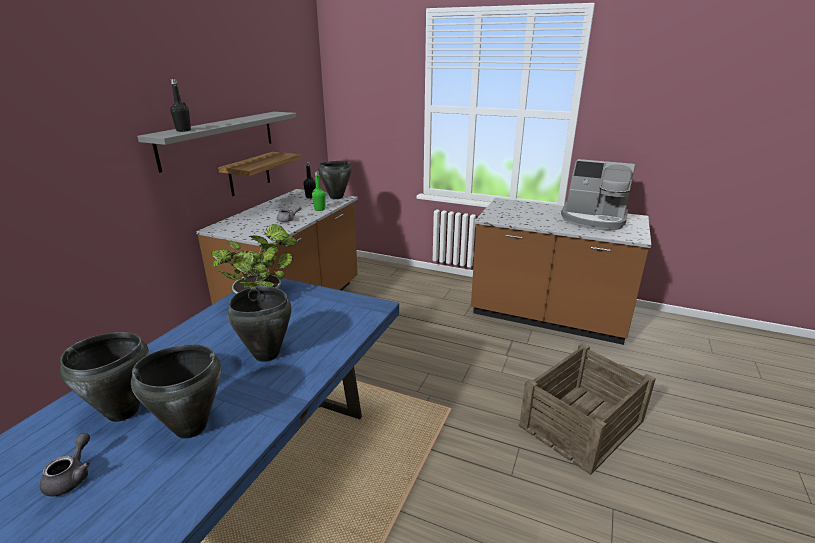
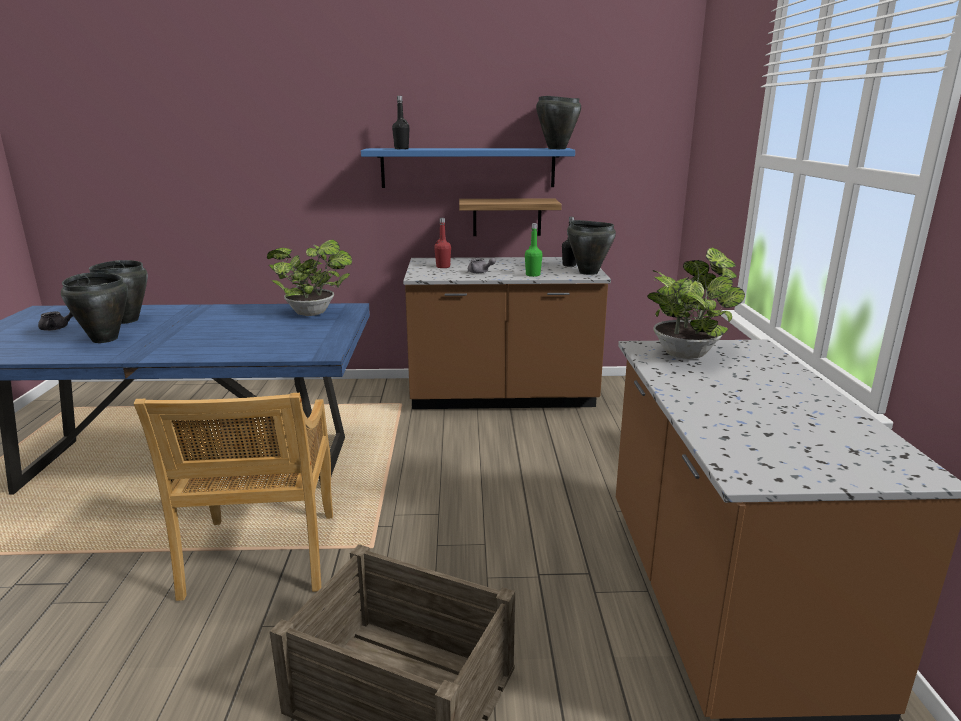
camera: 65 degrees right, 5 degrees down
grey shelf [137,112,297,173] -> blue shelf [361,148,575,188]
black cooking pot [227,286,292,362] -> black cooking pot moved to [536,96,581,149]
coffee machine [561,159,635,231] -> none
none -> beige chair [134,393,333,601]
none -> red bottle [434,218,451,268]
none -> potted plant [647,247,745,359]

